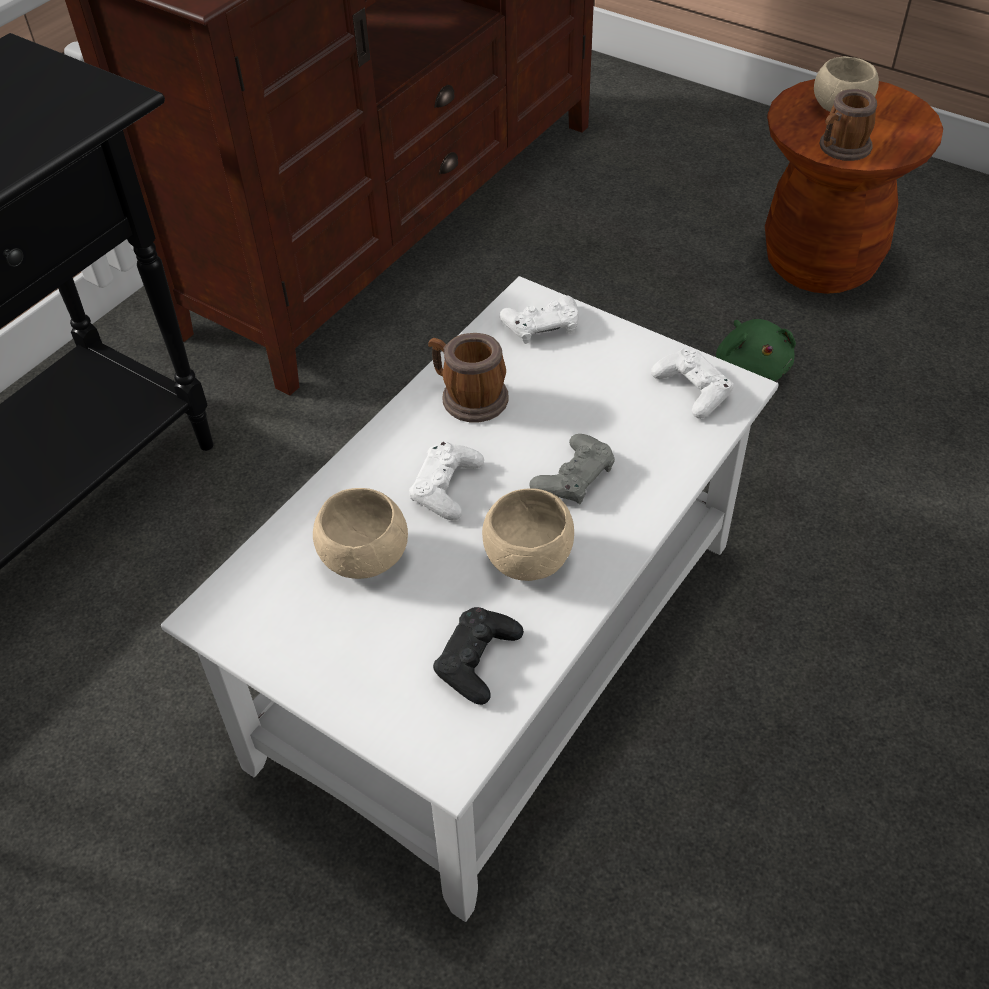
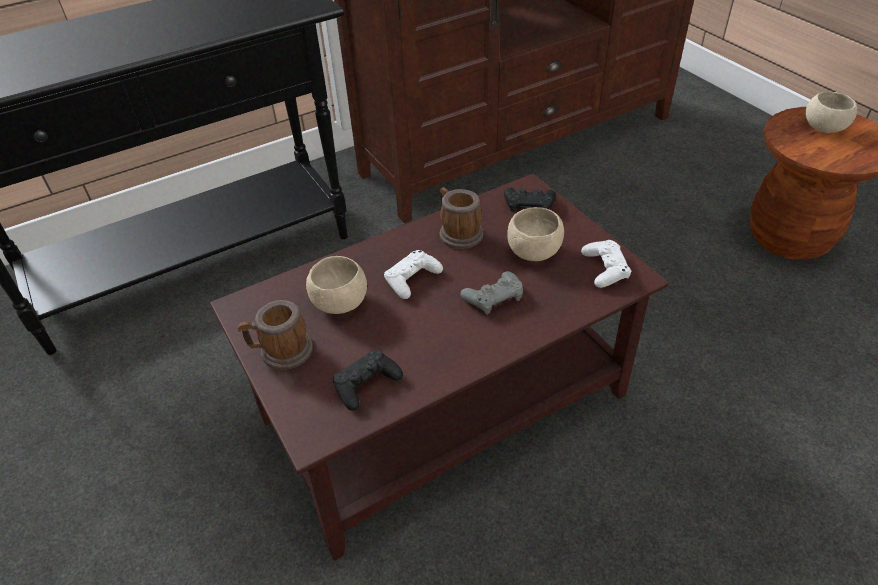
camera: 25 degrees right, 5 degrees down
white coffee table [161,276,779,922] -> brown coffee table [210,173,669,561]
beige bowl [482,488,574,581] -> beige bowl moved to [507,207,564,261]
white game controller [499,295,579,344] -> black game controller [504,187,557,212]
green plush toy [716,319,796,381] -> none
mug [820,89,877,161] -> mug moved to [238,300,313,370]

